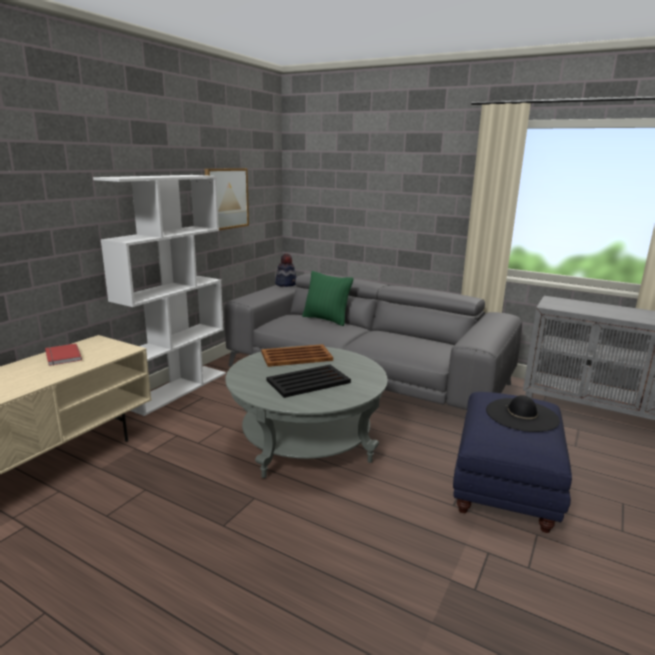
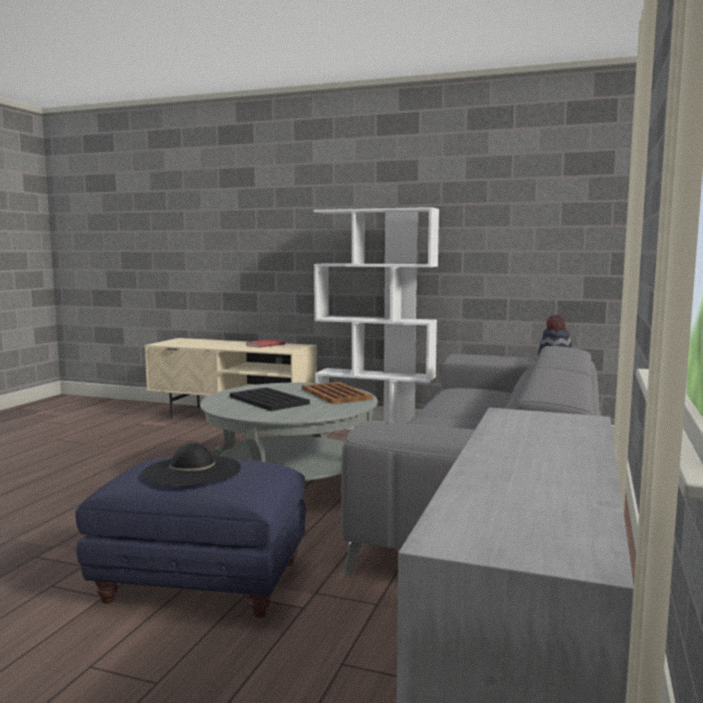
camera: 80 degrees right, 10 degrees down
picture [205,168,249,231] -> none
green pillow [302,271,354,326] -> none

